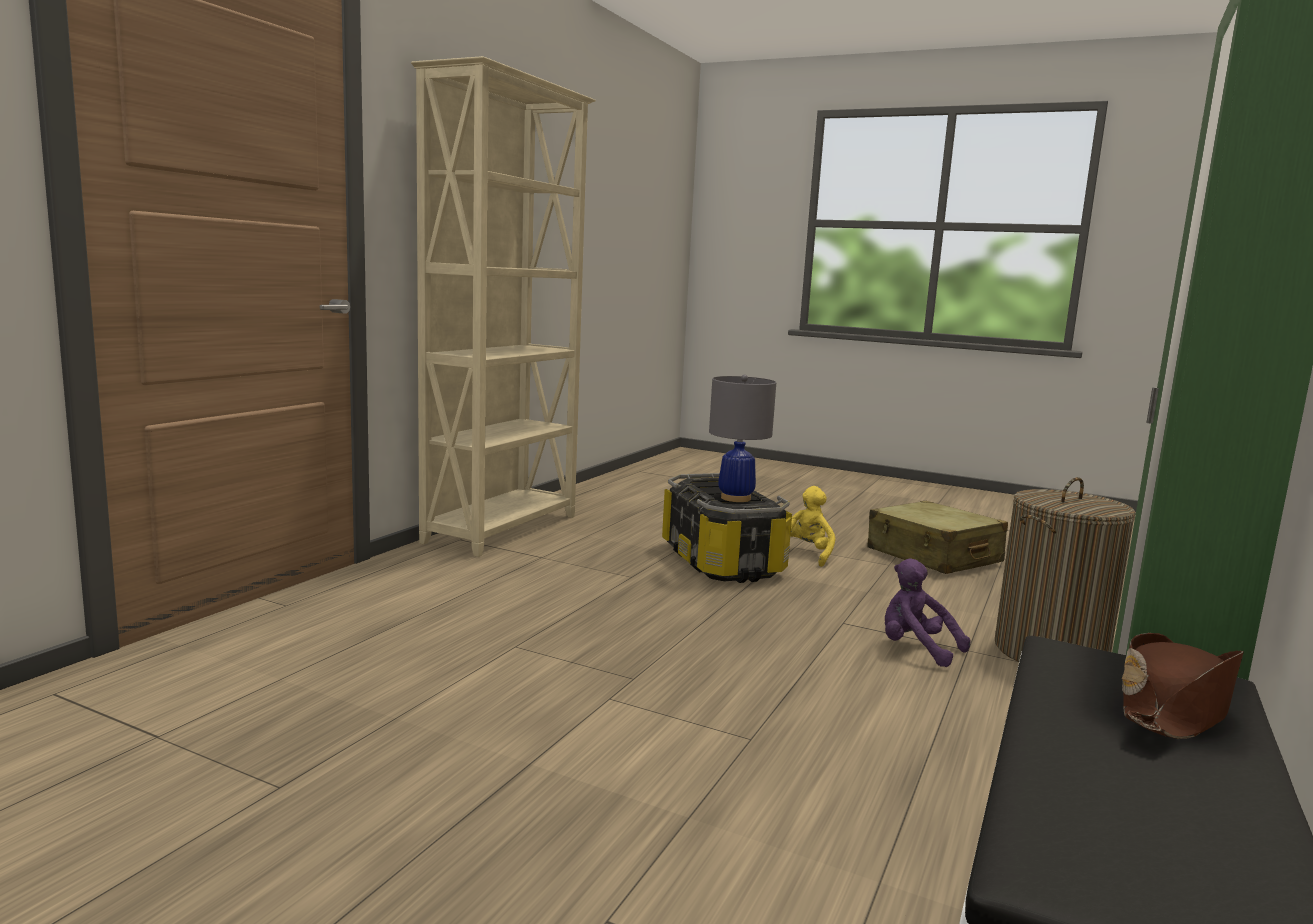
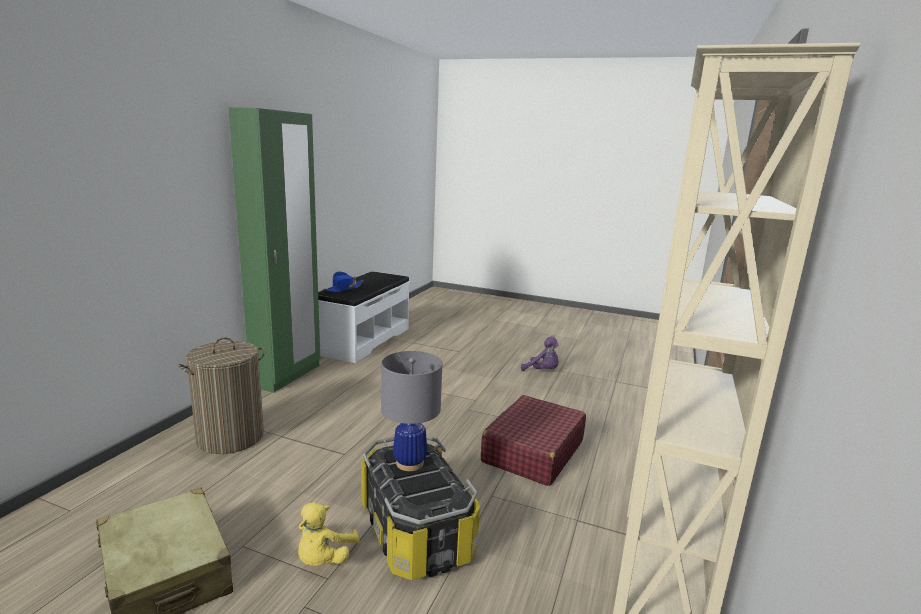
camera: 175 degrees right, 5 degrees up
purple plush toy [885,558,971,667] -> purple plush toy moved to [521,336,559,371]
brown hat [1122,633,1244,739] -> blue hat [323,272,364,292]
none -> red suitcase [481,395,586,486]

